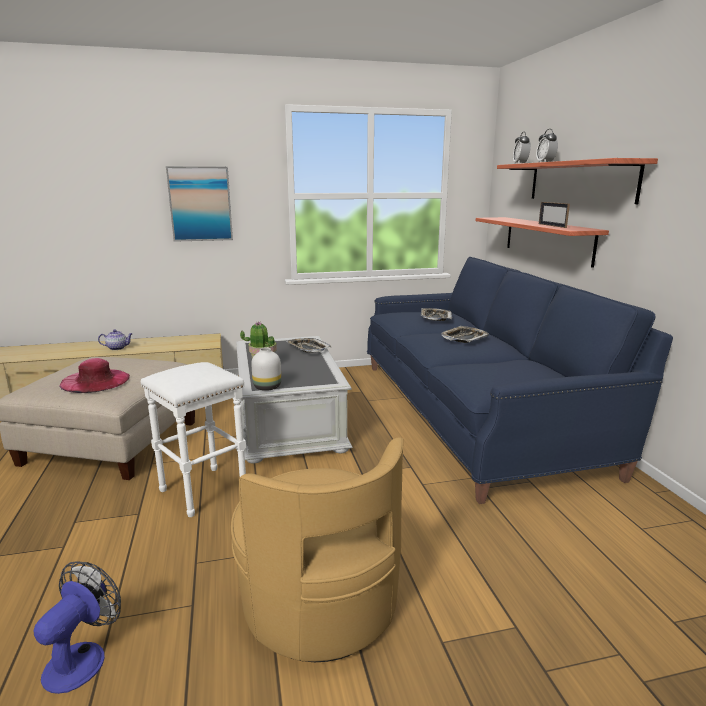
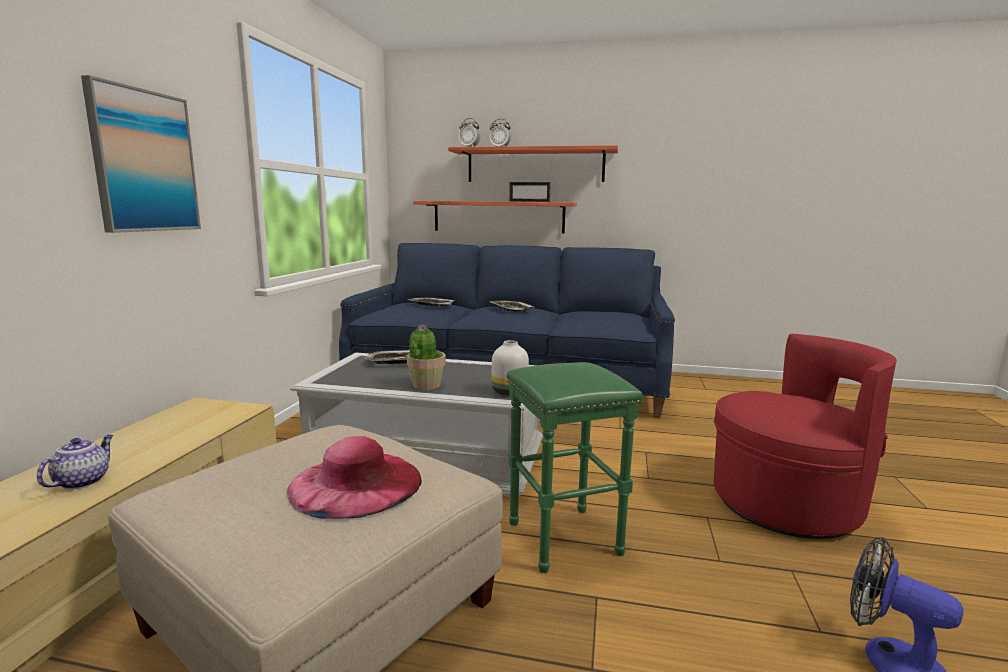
camera: 65 degrees left, 5 degrees down
white stool [141,362,246,517] -> green stool [507,362,643,573]
beige armchair [231,438,403,662] -> red armchair [714,334,897,539]

